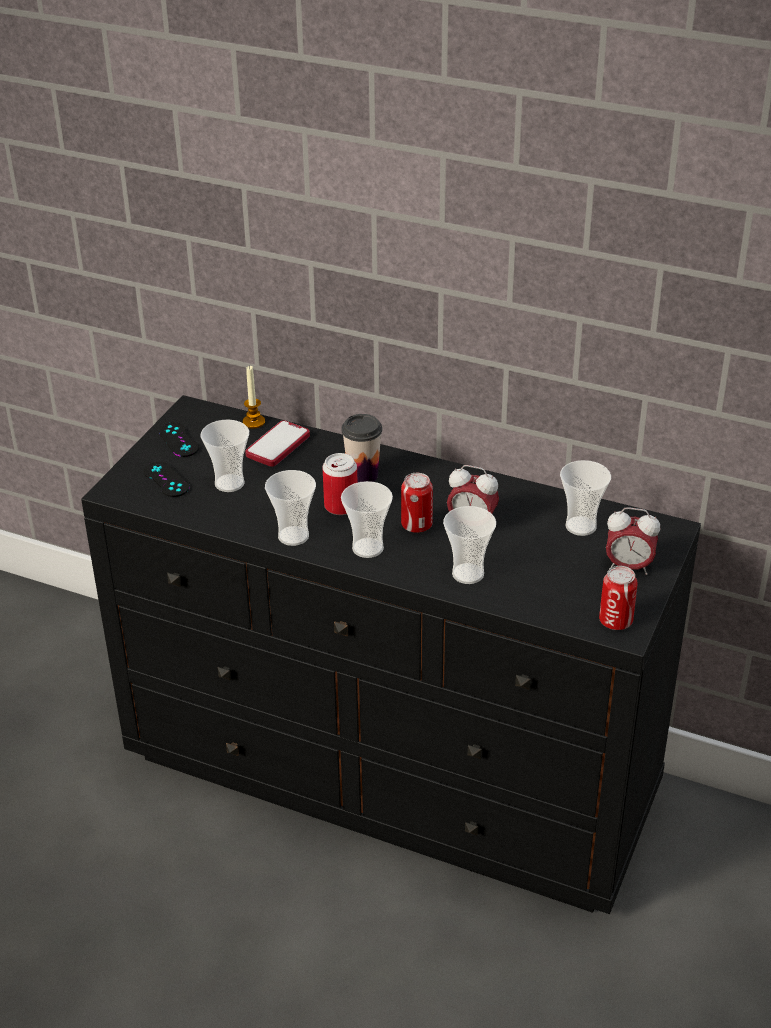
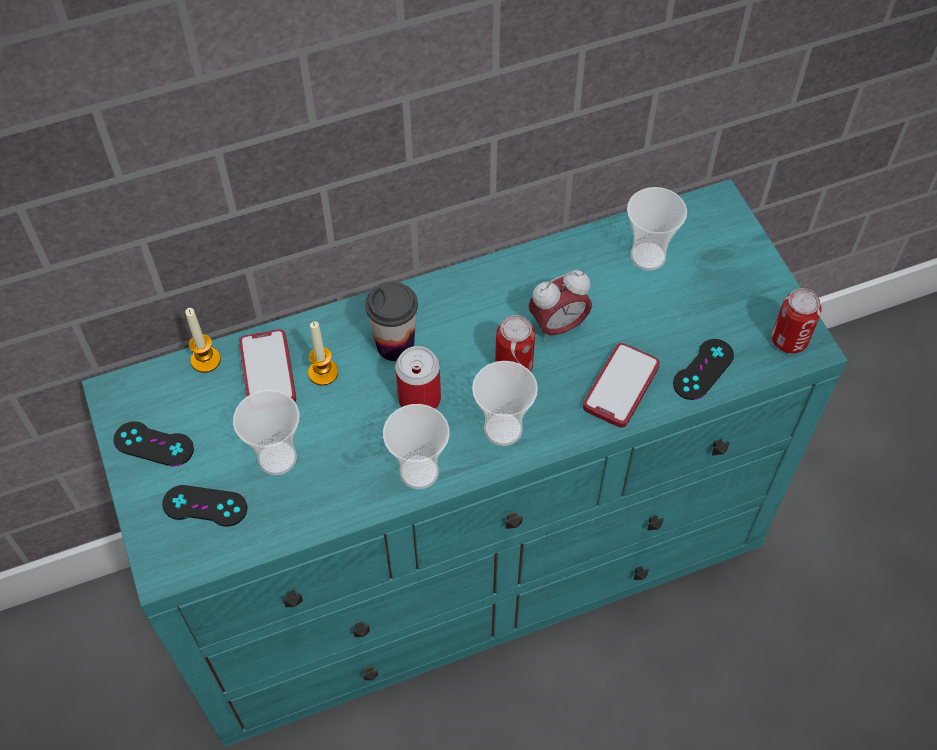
camera: 45 degrees left, 20 degrees up
black dresser [81,395,701,914] -> turquoise dresser [82,179,847,747]
cup [443,506,496,584] -> phone [583,343,660,428]
alarm clock [606,507,660,575] -> none
none -> candle [308,322,338,386]
none -> black game controller [673,339,734,400]

